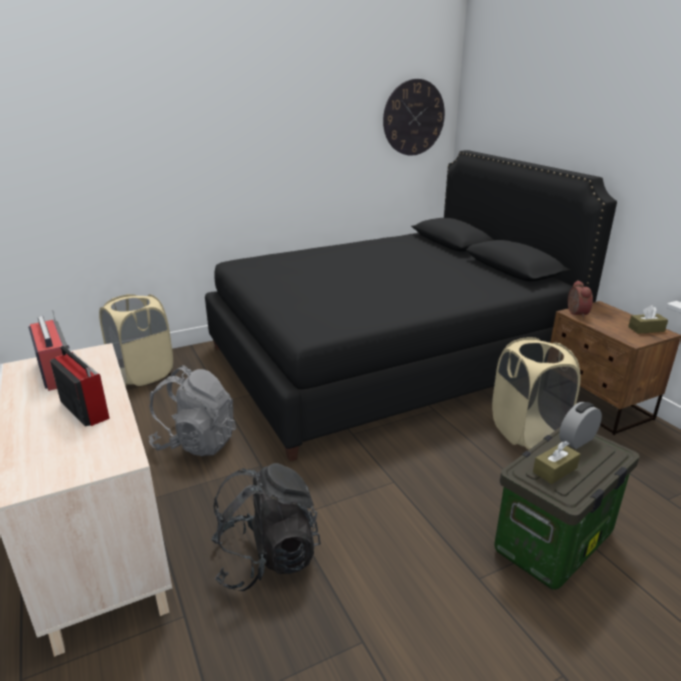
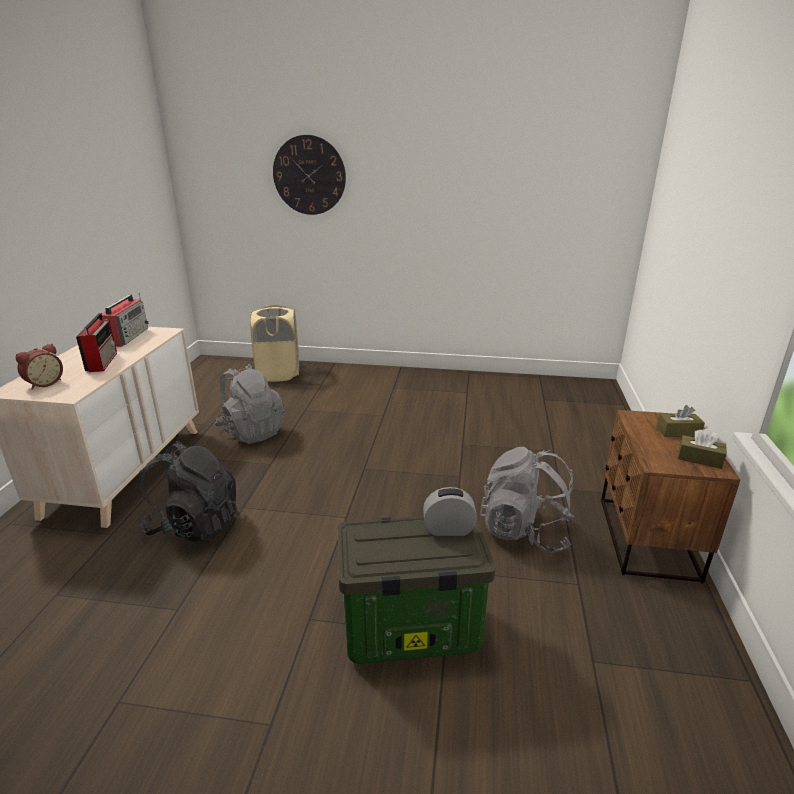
camera: 35 degrees right, 0 degrees up
black bed [205,150,617,461] -> none
wall clock [383,79,445,156] -> wall clock moved to [273,135,346,215]
beige laundry basket [492,337,581,450] -> grey backpack [480,447,574,553]
brown tissue box [533,441,580,484] -> brown tissue box moved to [657,405,705,437]
alarm clock [568,280,593,318] -> alarm clock moved to [16,344,63,390]

